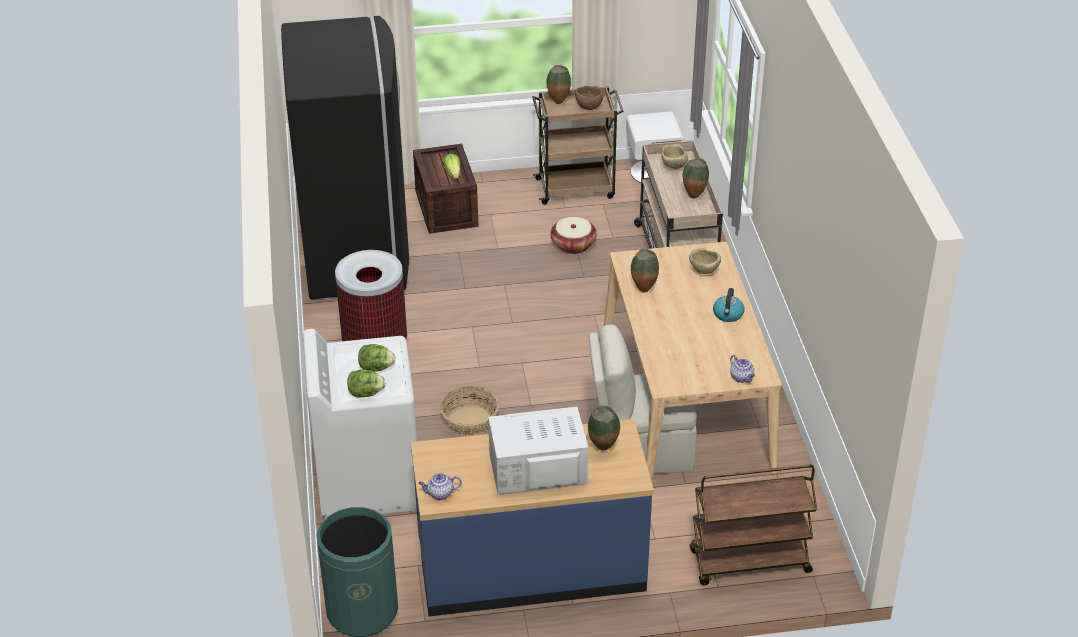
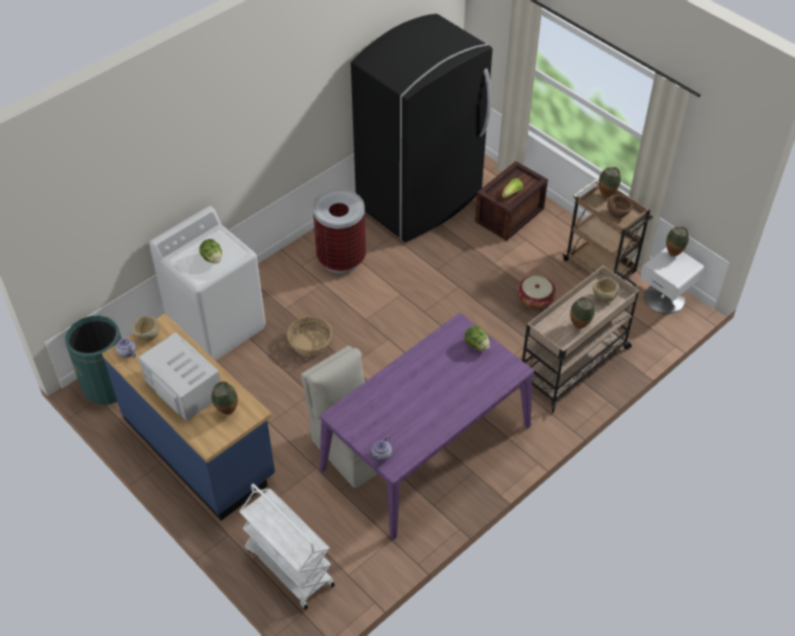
camera: 55 degrees right, 10 degrees up
lettuce [347,369,386,398] -> lettuce moved to [464,326,490,351]
beige dining table [604,242,782,481] -> purple dining table [319,313,534,540]
vase [631,249,659,293] -> vase moved to [666,226,689,256]
beige bowl [689,248,721,274] -> beige bowl moved to [133,316,159,341]
brown cart [690,464,817,585] -> white cart [239,484,335,610]
kettle [713,288,744,322] -> none

